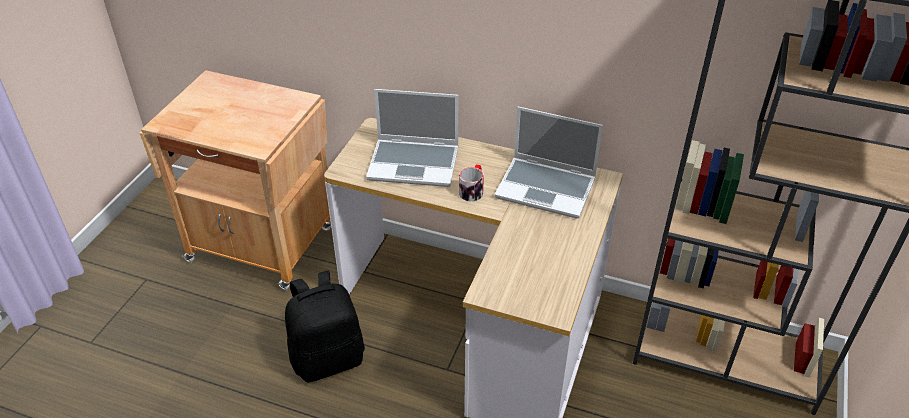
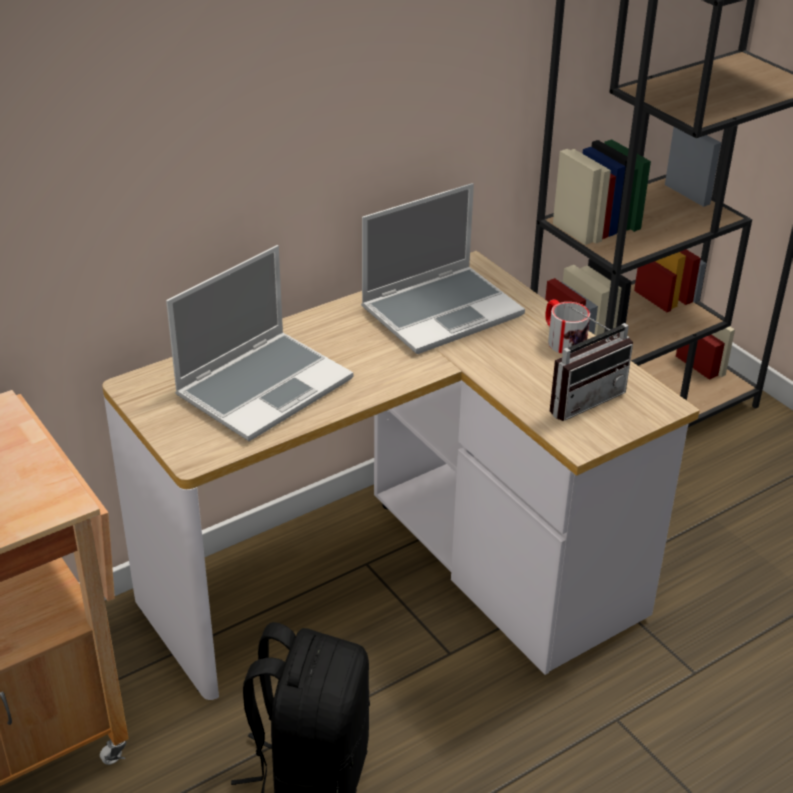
camera: 55 degrees left, 5 degrees down
mug [459,164,484,201] -> mug moved to [545,299,590,354]
none -> radio [550,305,633,421]

